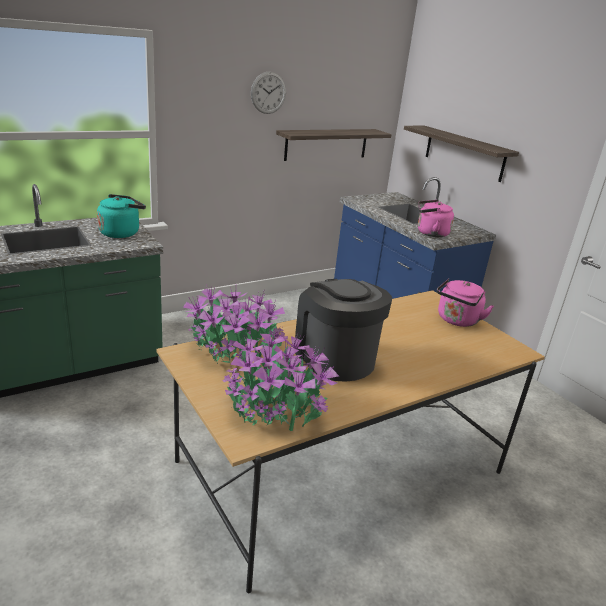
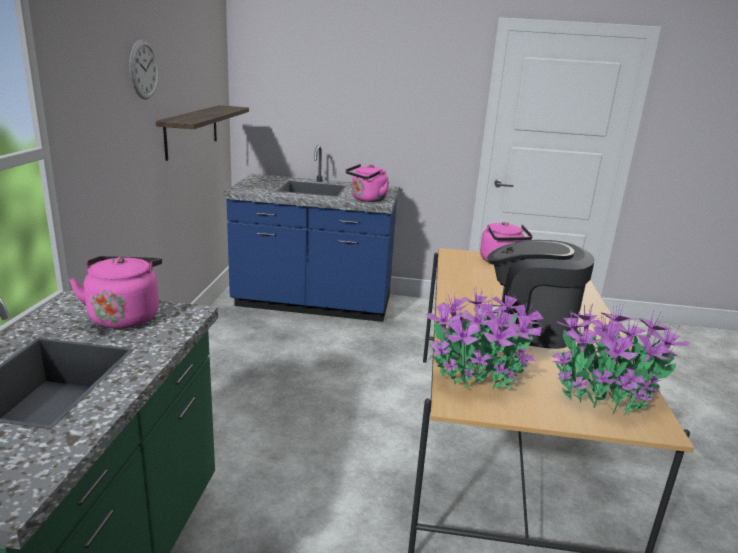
camera: 50 degrees left, 5 degrees down
turquoise kettle [97,194,146,238] -> pink kettle [69,256,162,329]
shelf [404,126,519,182] -> none

